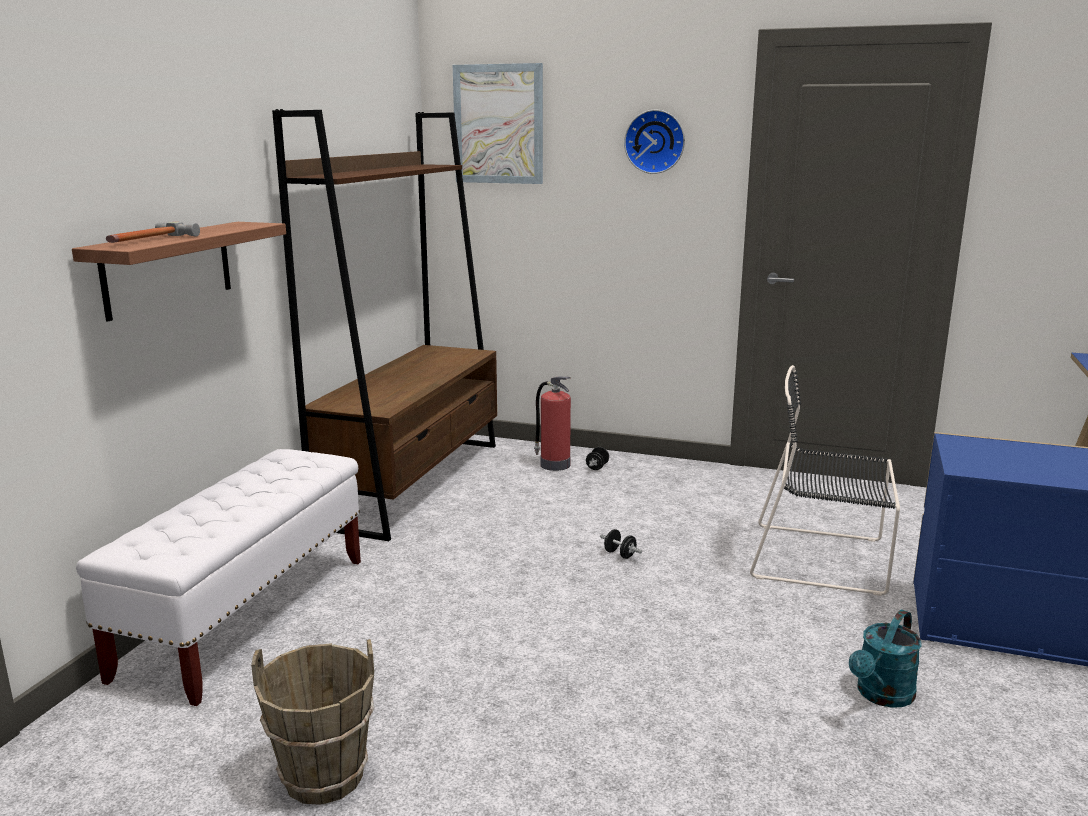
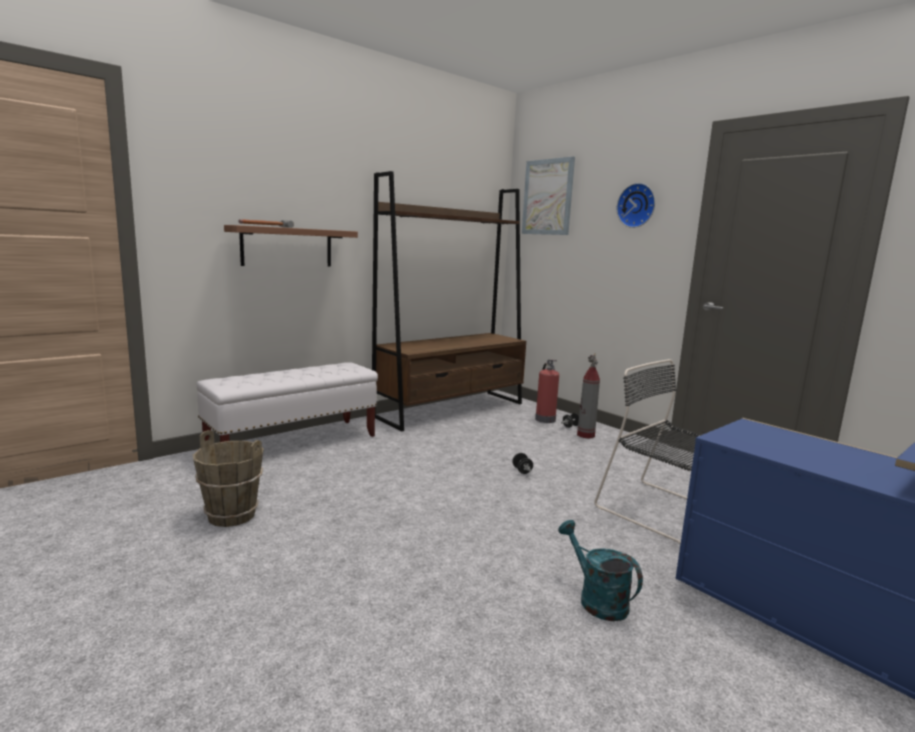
camera: 30 degrees right, 5 degrees down
turquoise watering can [849,610,922,708] -> turquoise watering can turned 75 degrees clockwise [558,520,643,621]
none -> fire extinguisher [577,353,600,438]

